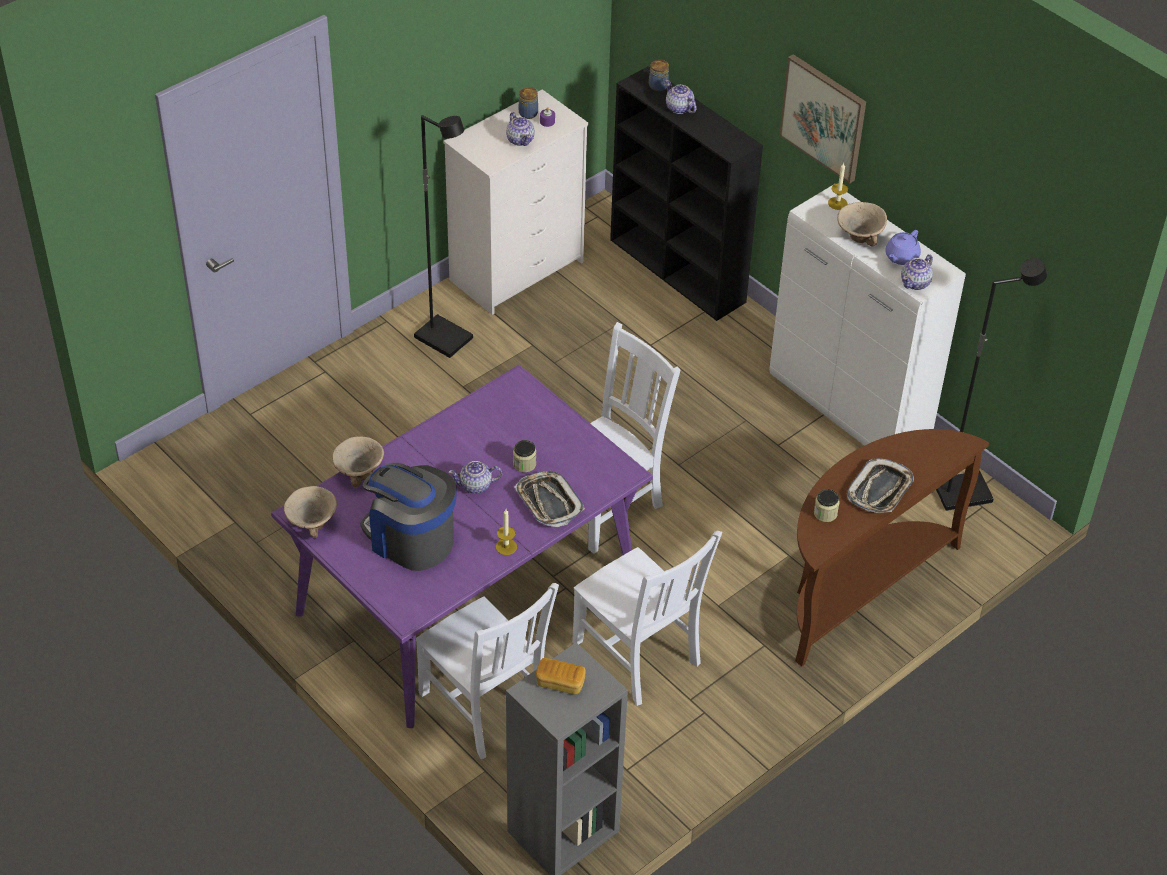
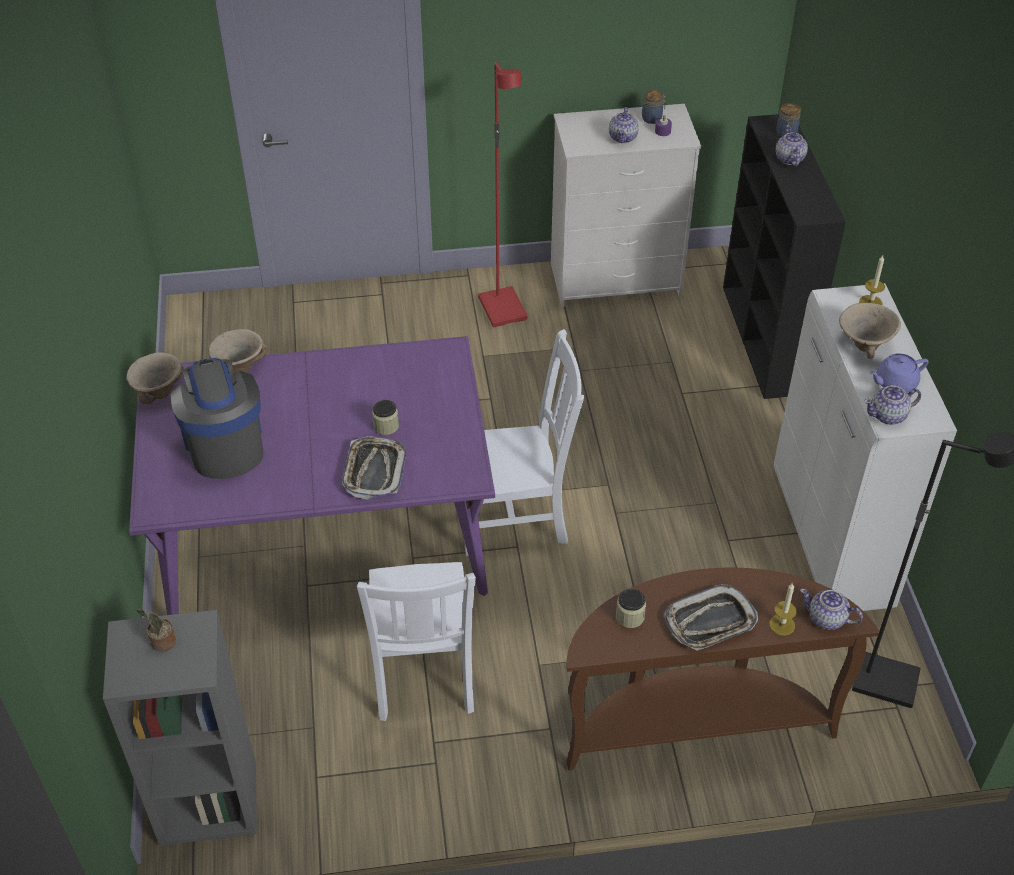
camera: 35 degrees right, 0 degrees up
black floor lamp [414,115,473,358] -> red floor lamp [478,61,527,327]
white chair [416,583,559,759] -> none
teapot [449,461,502,494] -> teapot moved to [800,588,863,630]
candle [496,510,517,555] -> candle moved to [769,583,797,636]
bread [536,658,586,694] -> potted plant [137,609,176,652]
picture [779,54,866,184] -> none

